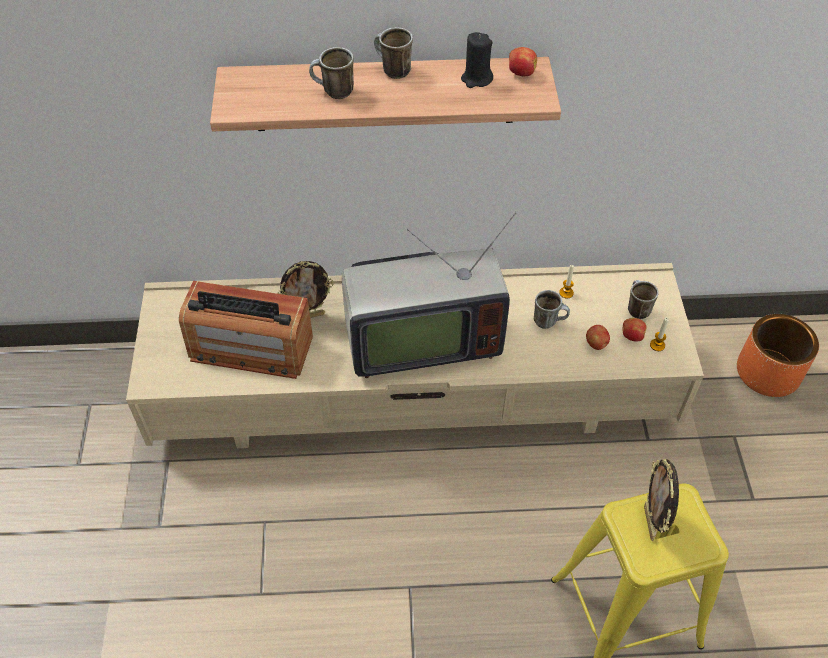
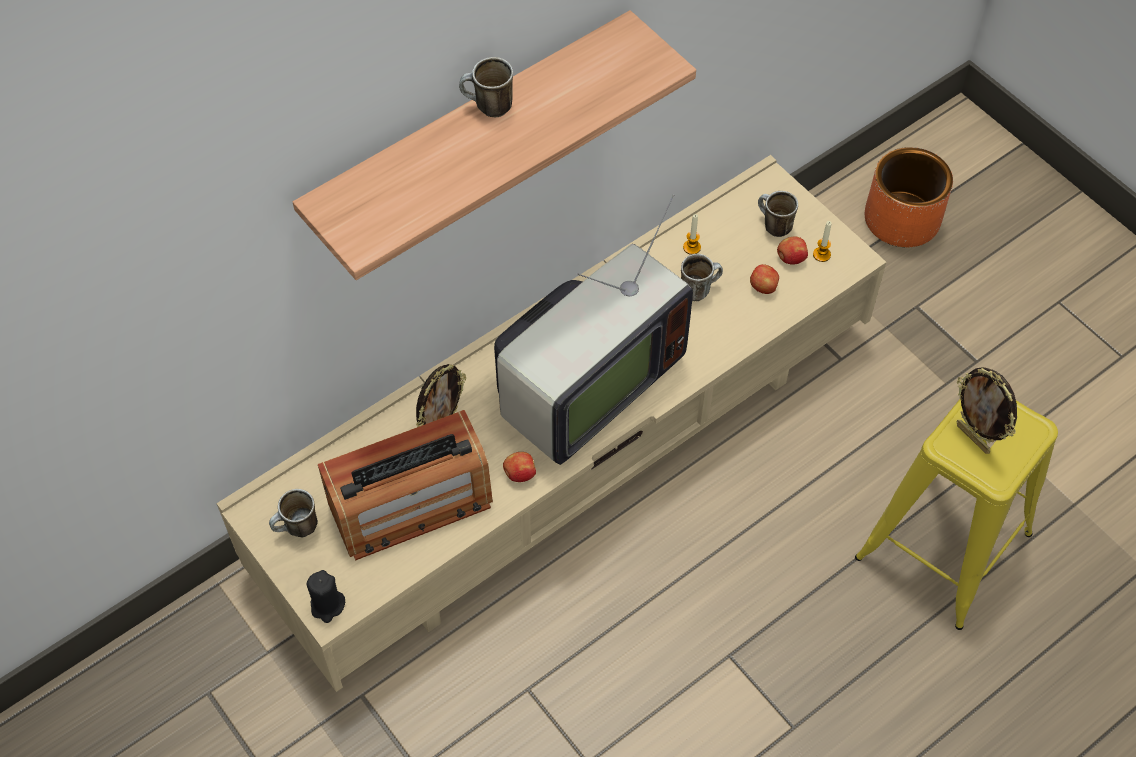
camera: 35 degrees left, 5 degrees up
mug [309,47,354,99] -> mug moved to [269,489,318,537]
black candle [461,32,493,88] -> black candle moved to [306,570,345,623]
apple [509,47,537,76] -> apple moved to [503,452,536,482]

